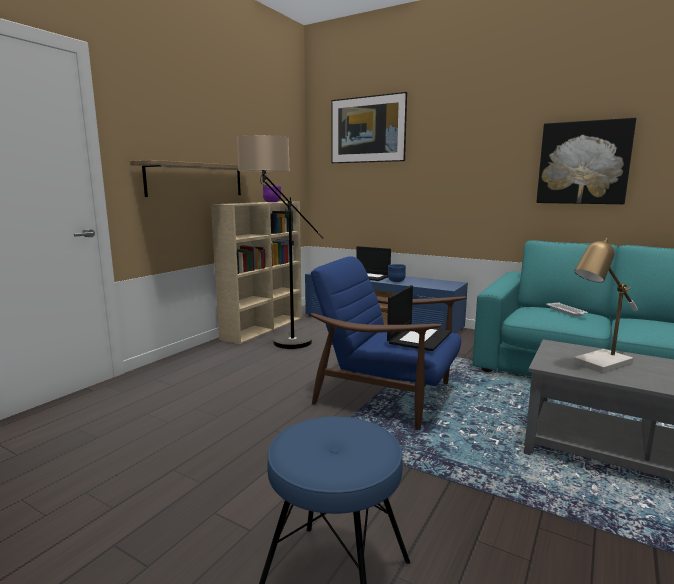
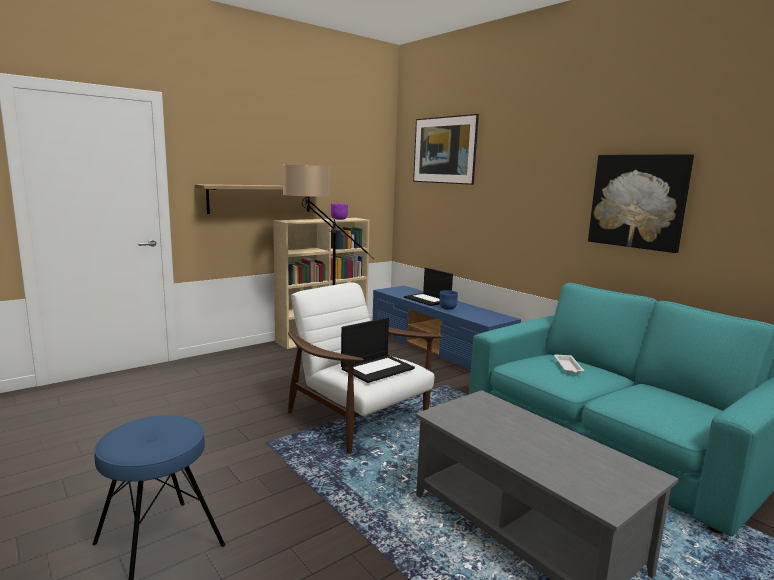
camera: 20 degrees right, 0 degrees up
blue armchair [311,256,467,430] -> white armchair [288,283,443,454]
table lamp [573,238,638,373] -> none

